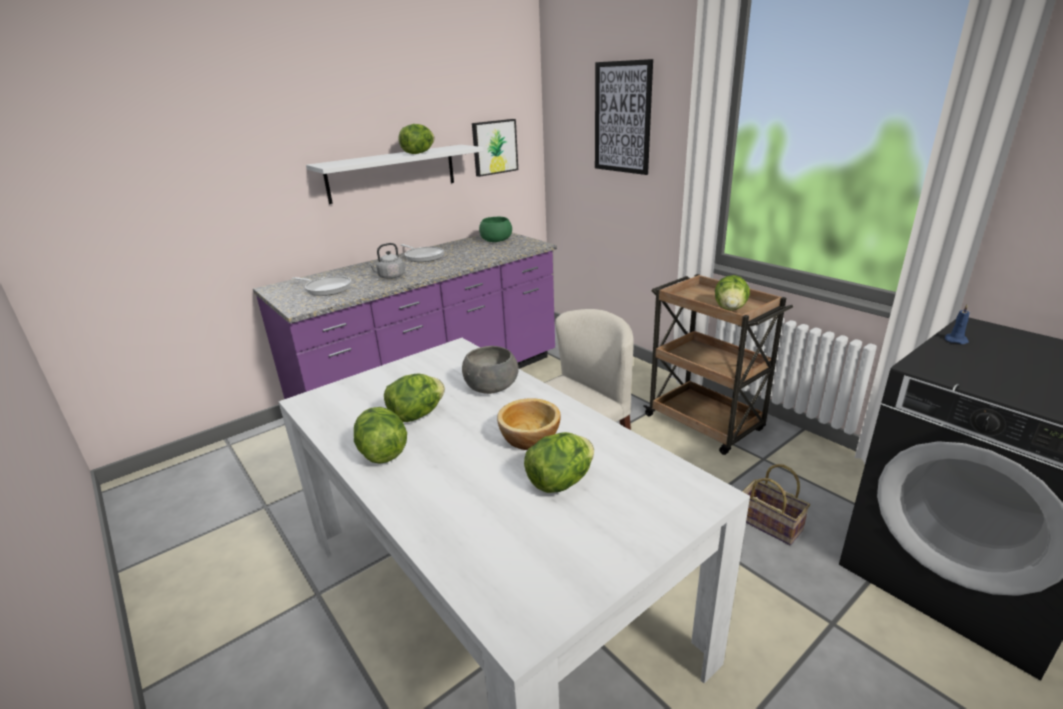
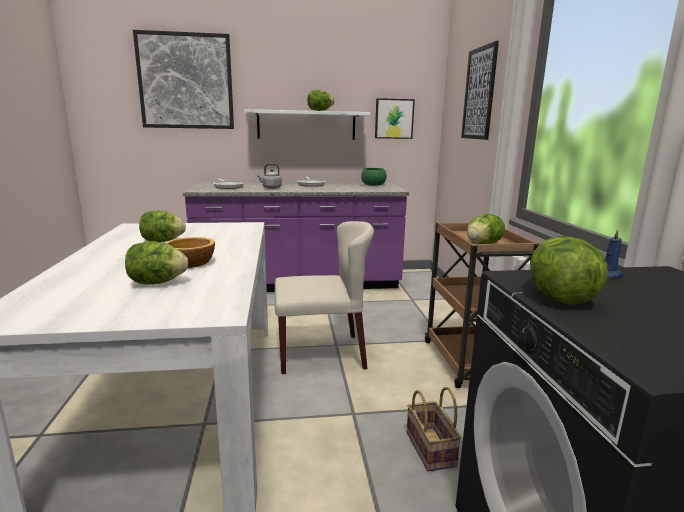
camera: 30 degrees right, 10 degrees down
lettuce [354,407,407,464] -> lettuce moved to [530,236,608,305]
grey bowl [462,346,518,394] -> none
none -> picture [133,30,234,129]

